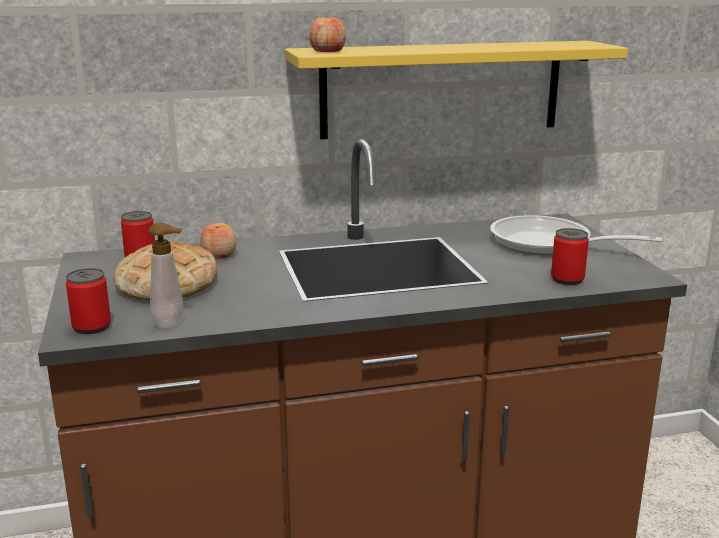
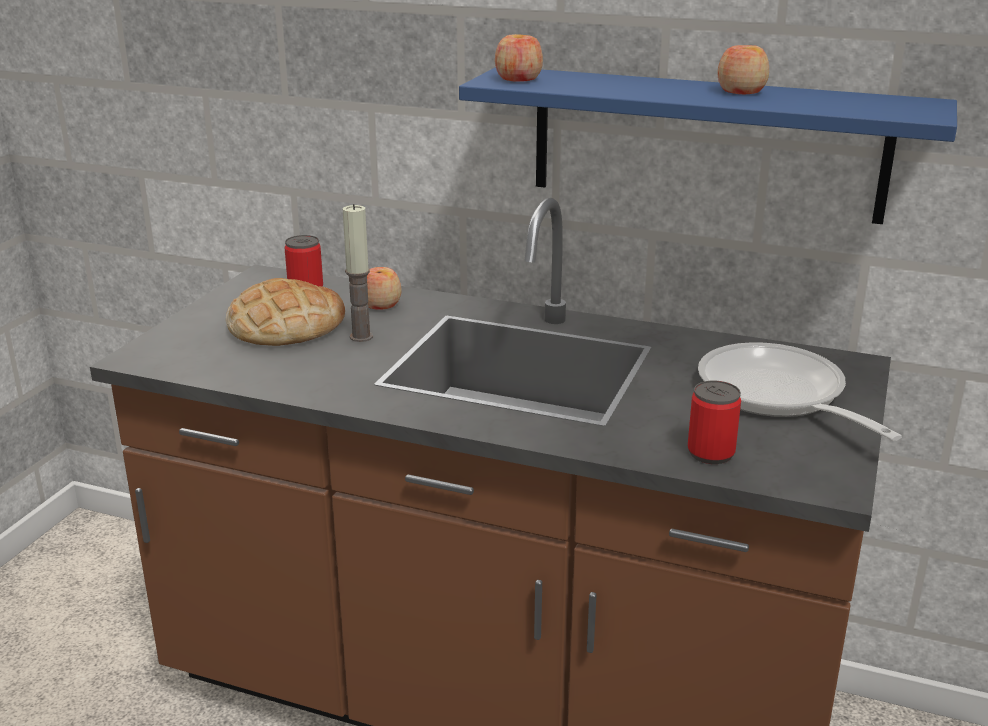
camera: 35 degrees right, 5 degrees up
can [66,268,111,334] -> none
soap dispenser [148,222,183,328] -> none
yellow shelf [284,41,628,139] -> blue shelf [459,67,957,224]
none -> candle [343,204,373,342]
none -> apple [717,45,769,94]

